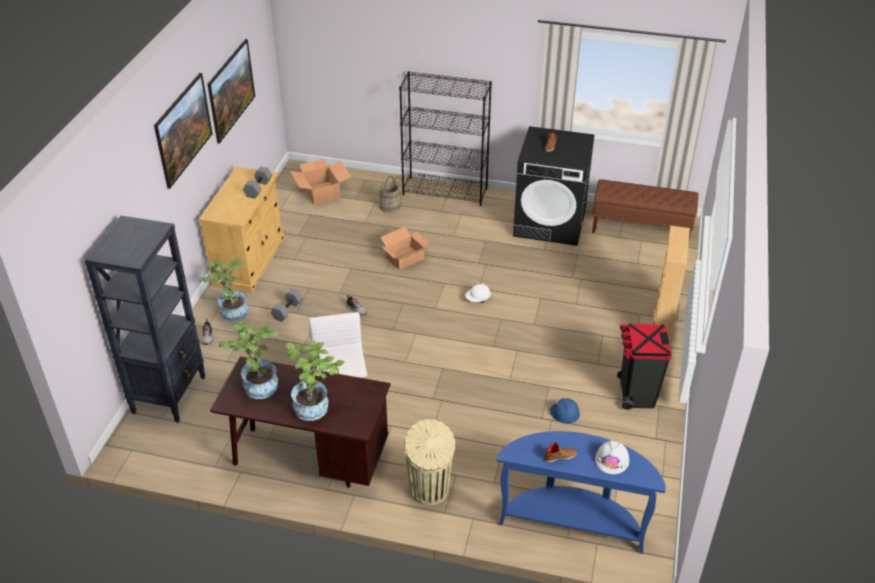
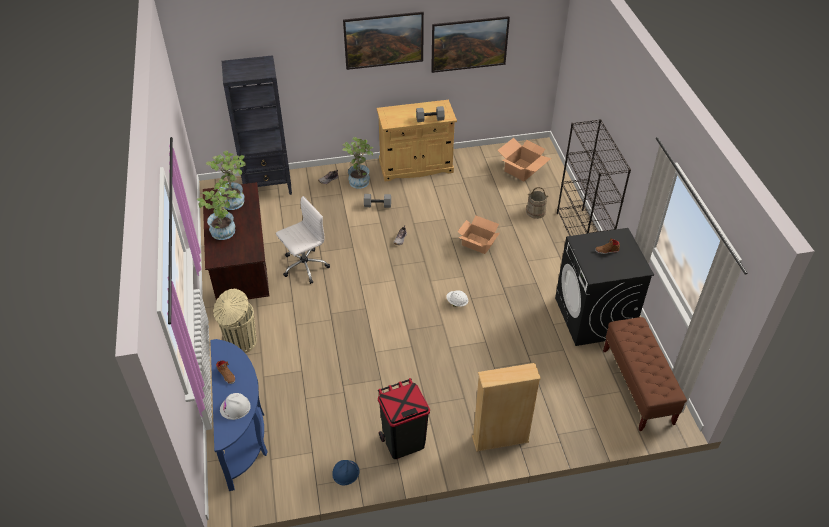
camera: 65 degrees right, 5 degrees up
blue hard hat [550,398,580,424] -> blue hard hat moved to [332,460,359,485]

